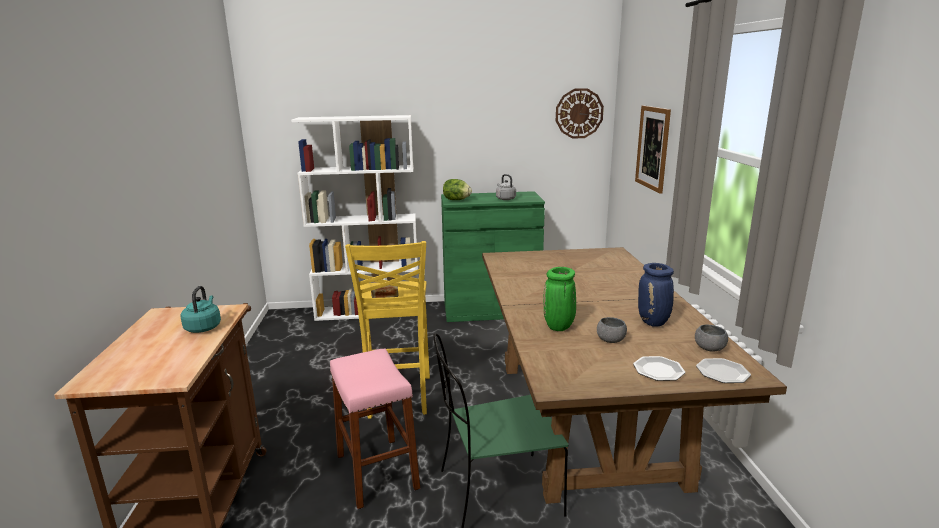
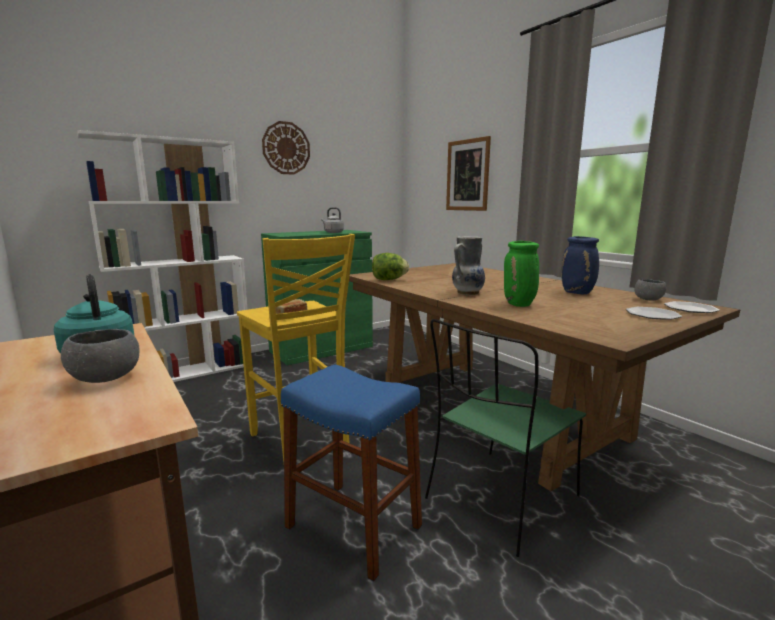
camera: 30 degrees left, 5 degrees down
pink stool [330,348,420,509] -> blue stool [281,365,422,581]
lettuce [443,179,472,200] -> lettuce moved to [372,253,409,280]
wall clock [556,88,604,139] -> wall clock moved to [262,121,310,175]
grey bowl [597,317,627,343] -> grey bowl moved to [61,329,140,383]
none -> vase [452,236,485,295]

